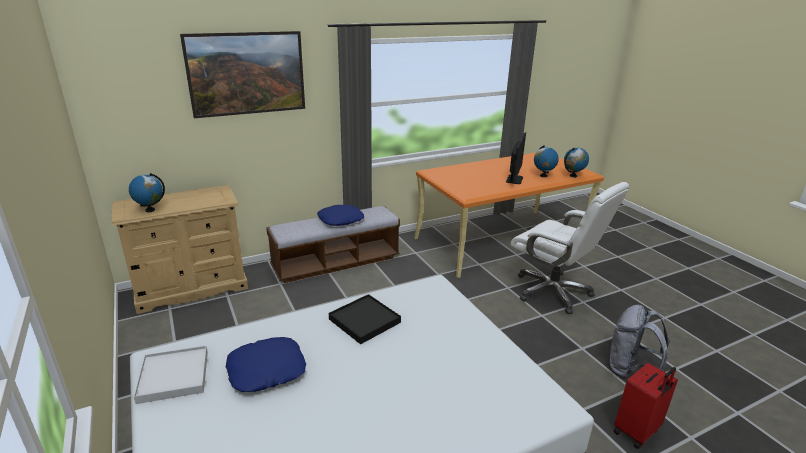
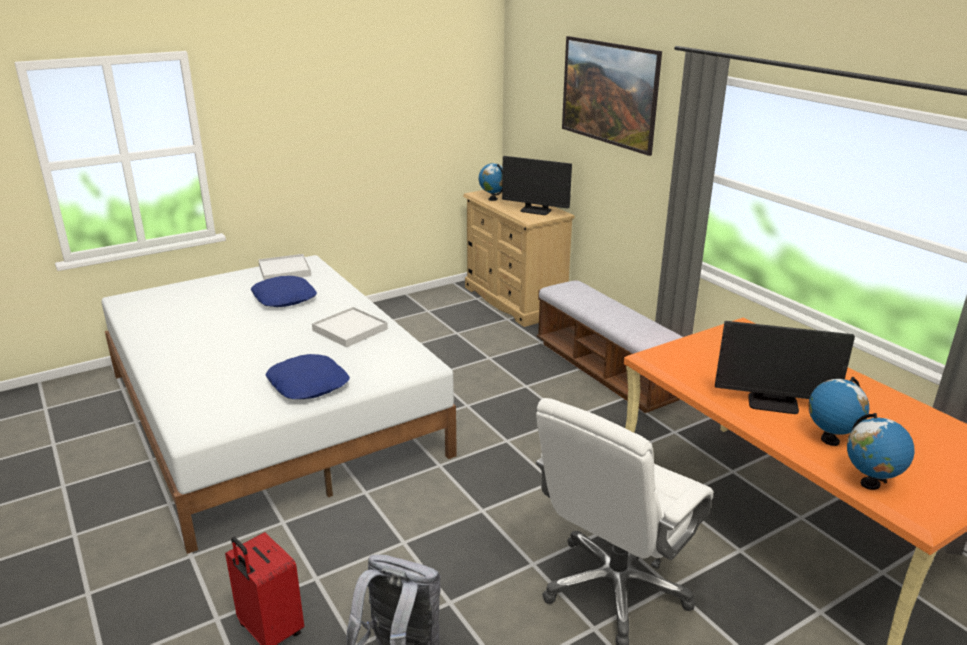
camera: 85 degrees right, 0 degrees up
blue pillow [317,205,364,226] -> blue pillow moved to [266,354,350,399]
black tray [329,294,401,344] -> white tray [312,307,388,348]
none -> monitor [502,156,572,215]

